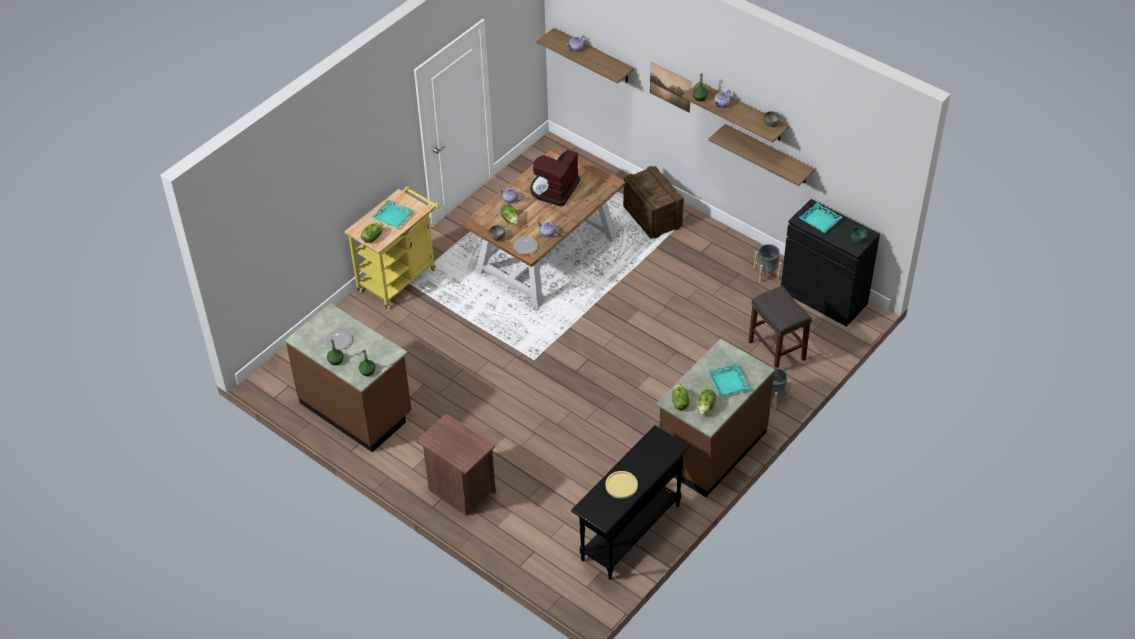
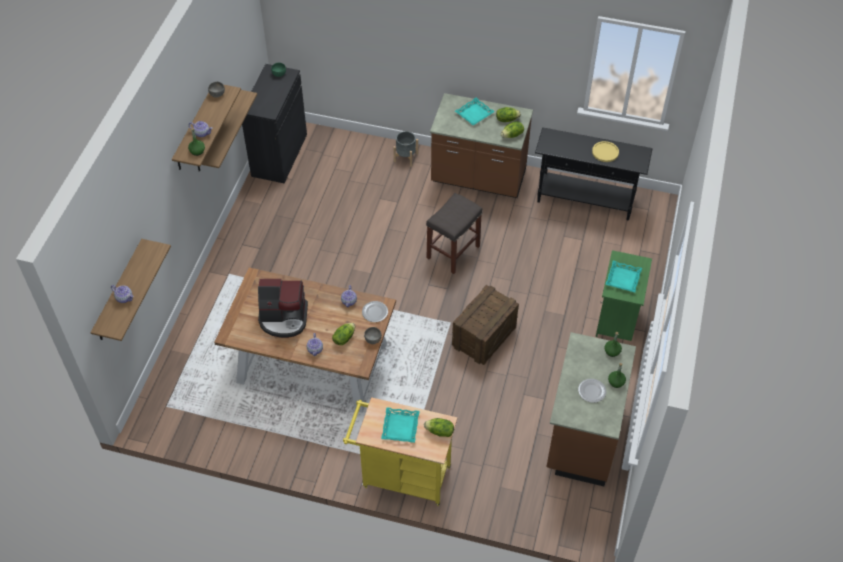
camera: 115 degrees left, 5 degrees up
brown nightstand [416,414,496,516] -> green nightstand [596,250,652,341]
crate [623,166,684,239] -> crate moved to [452,285,519,365]
picture [650,62,692,113] -> none
grey stool [748,286,812,368] -> grey stool moved to [426,193,483,274]
grey planter [754,244,782,283] -> none
turquoise tray [799,203,843,233] -> turquoise tray moved to [605,260,642,292]

